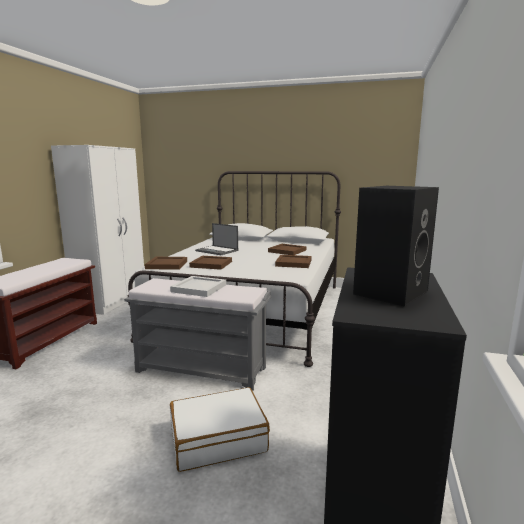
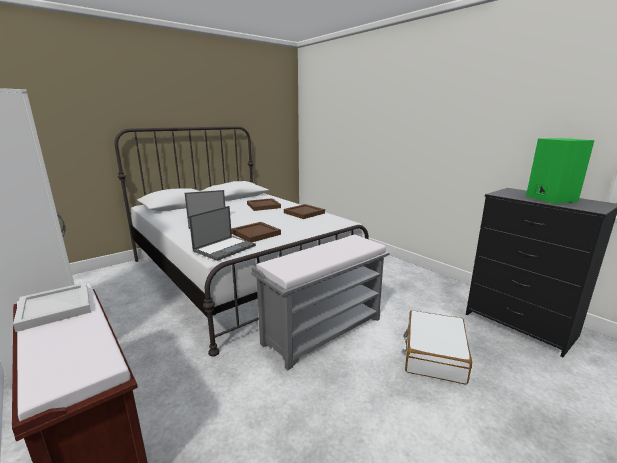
camera: 55 degrees left, 5 degrees up
brown tray [145,257,187,270] -> laptop [189,206,256,261]
white tray [170,276,226,297] -> white tray moved to [13,282,91,332]
black speaker [353,186,439,307] -> green speaker [526,138,594,204]

